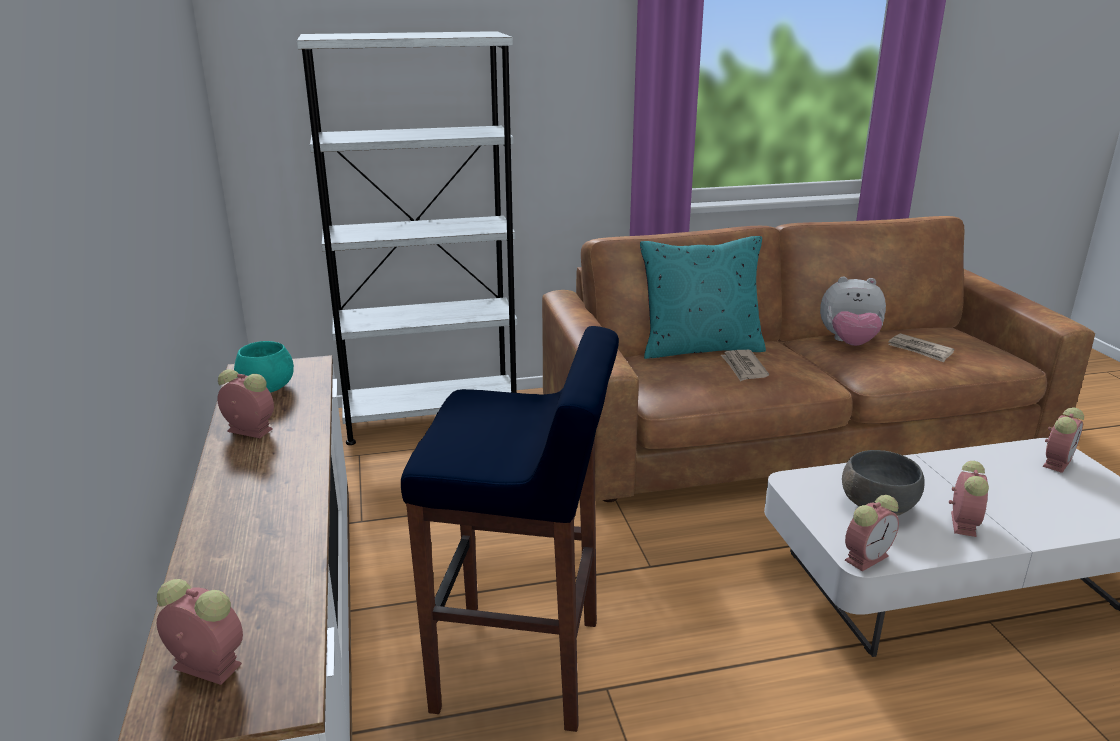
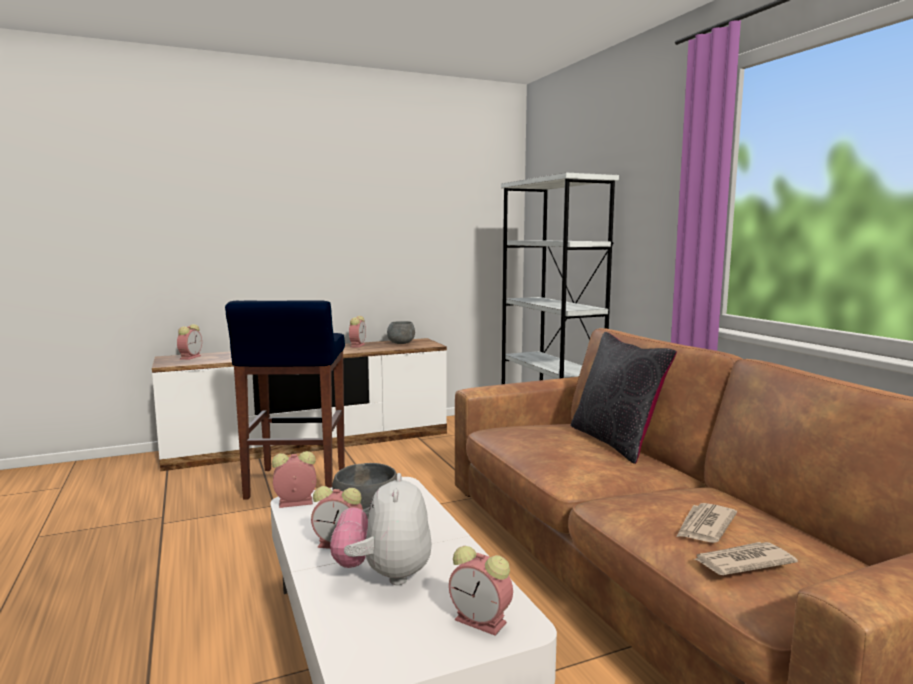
camera: 80 degrees right, 15 degrees down
turquoise bowl [234,341,294,393] -> grey bowl [387,321,415,344]
turquoise pillow [640,236,766,359] -> black pillow [571,332,677,464]
newspaper [721,350,769,381] -> newspaper moved to [693,542,798,575]
plush toy [820,277,886,346] -> plush toy moved to [330,473,432,585]
alarm clock [845,495,899,571] -> alarm clock turned 120 degrees clockwise [272,451,317,508]

